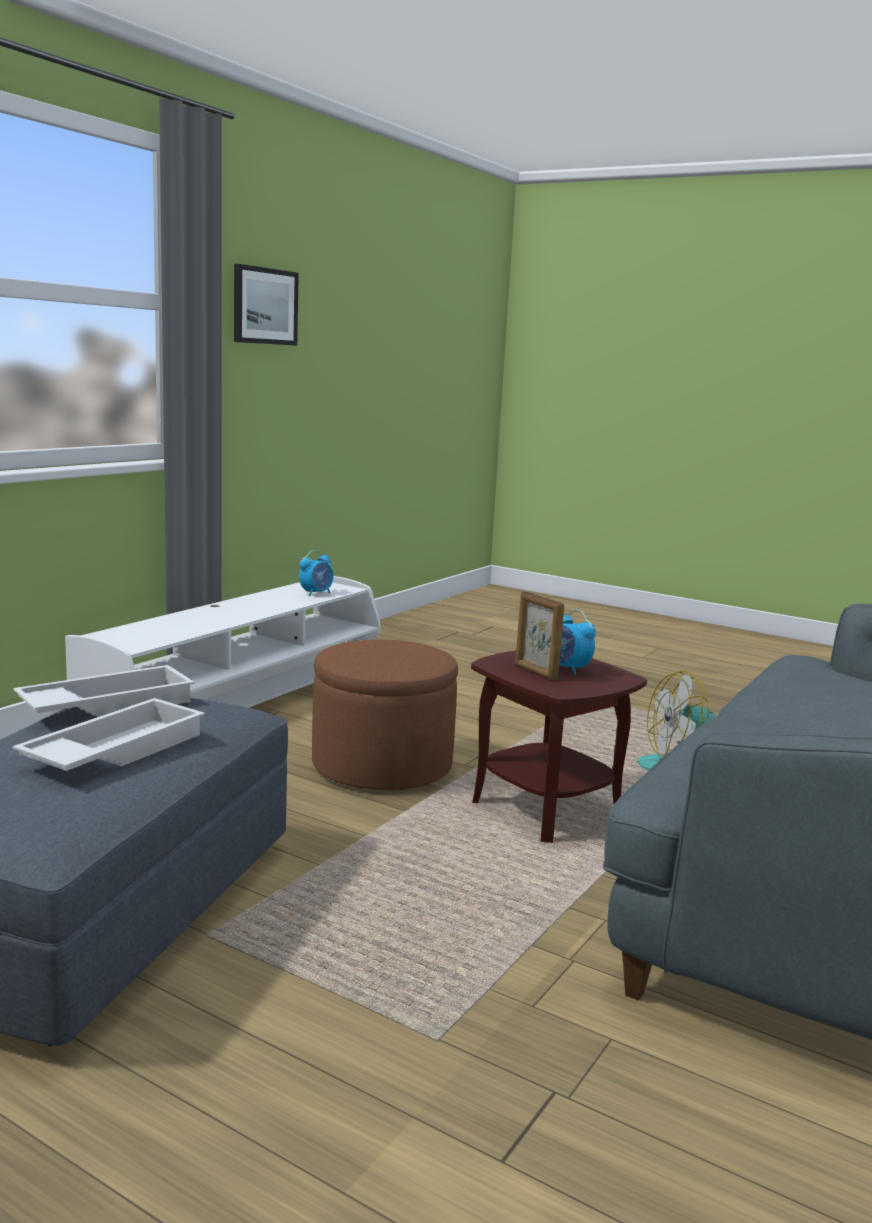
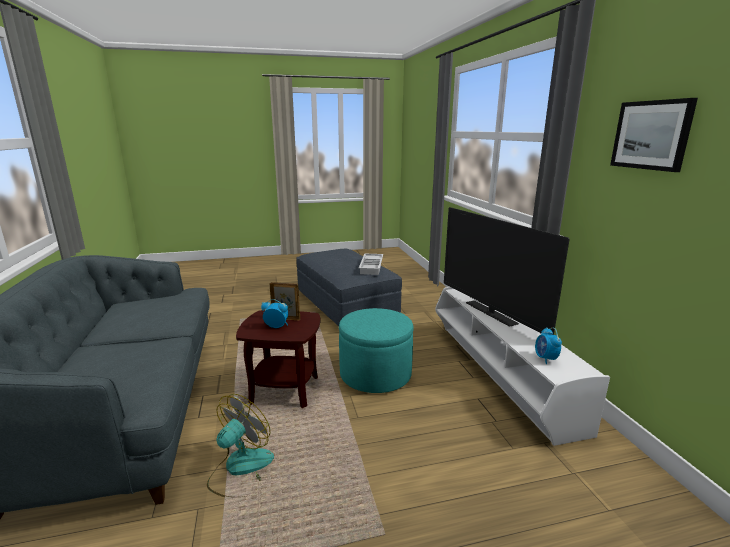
camera: 135 degrees right, 5 degrees up
white tray [13,698,205,771] -> none
brown ottoman [312,640,458,790] -> turquoise ottoman [339,308,414,393]
none -> television [444,207,570,335]

